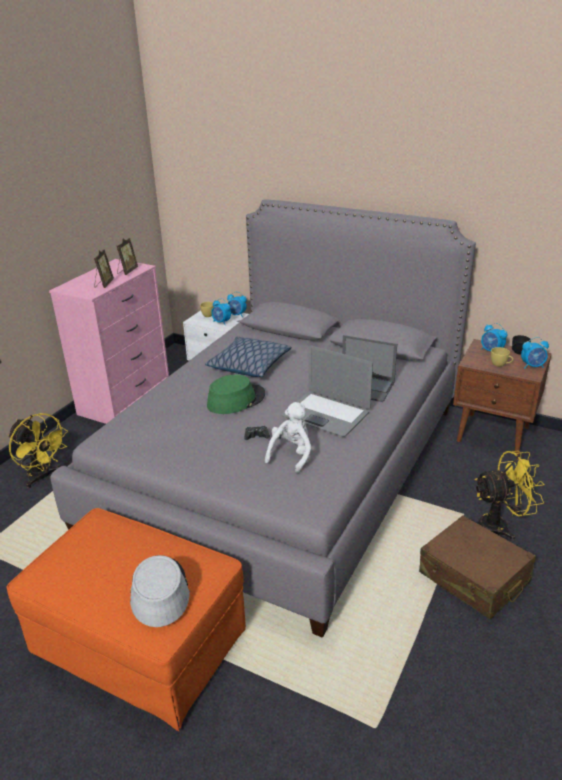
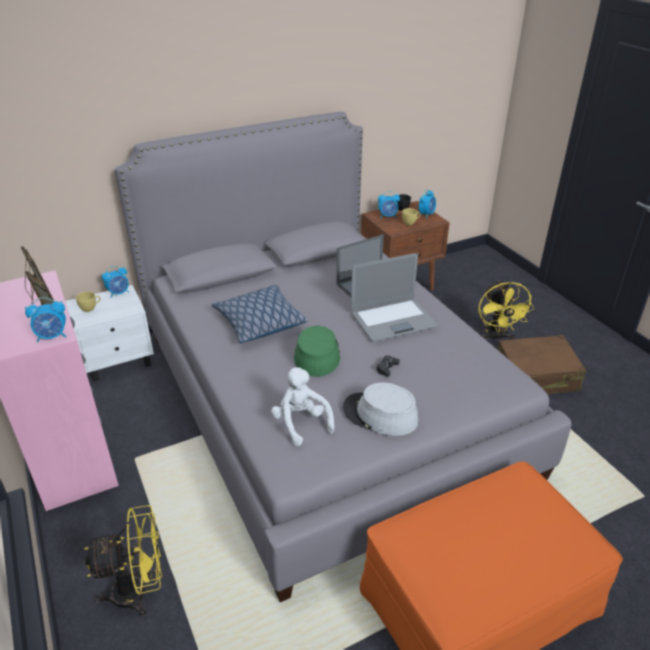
camera: 55 degrees left, 5 degrees up
grey hat [130,555,190,627] -> grey hat moved to [343,383,419,436]
alarm clock [211,298,231,325] -> alarm clock moved to [25,297,66,342]
white plush toy [265,402,311,473] -> white plush toy moved to [271,367,334,446]
yellow fan [474,451,545,541] -> yellow fan turned 150 degrees clockwise [478,280,534,342]

